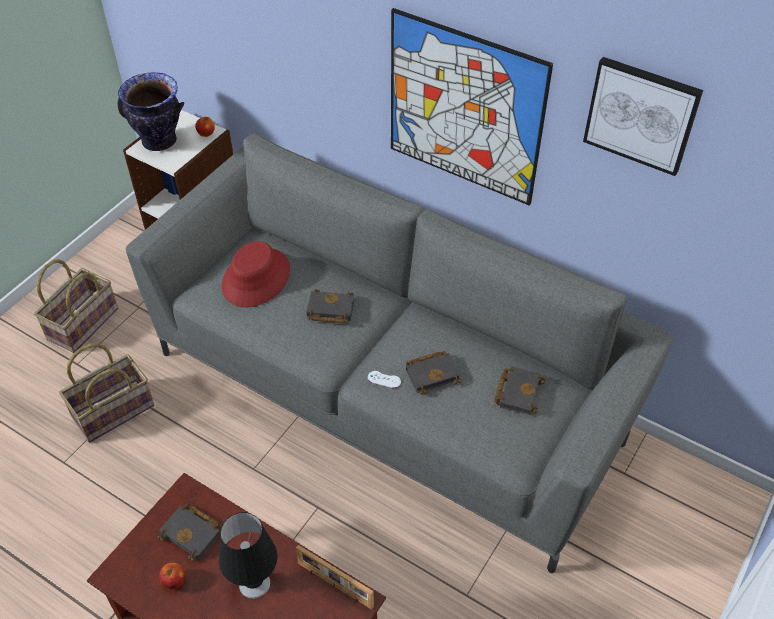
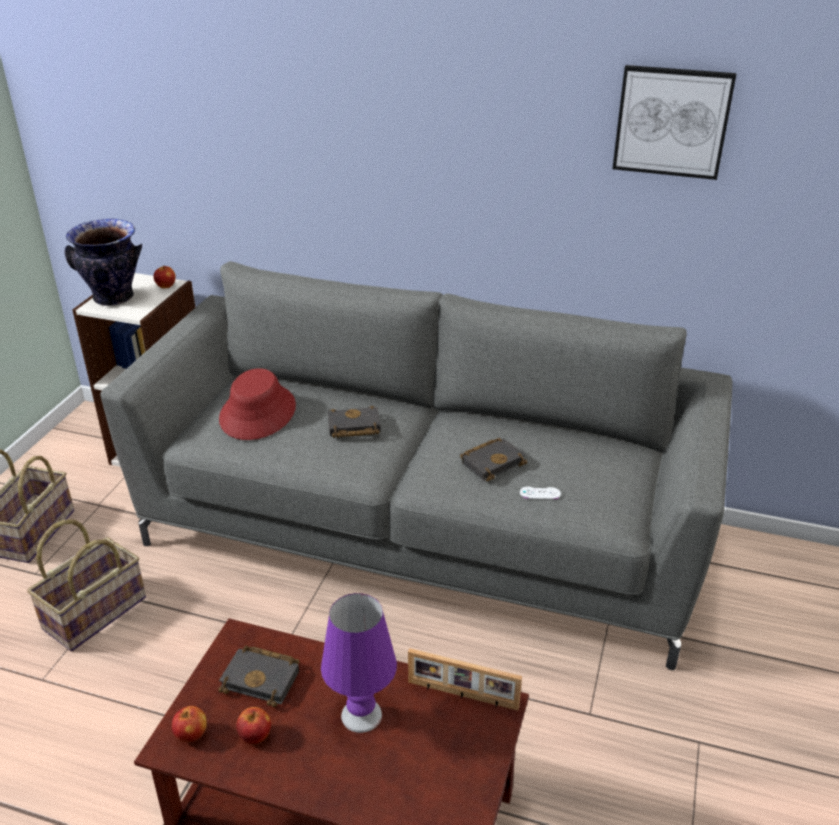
camera: 15 degrees left, 15 degrees down
black table lamp [219,512,278,599] -> purple table lamp [321,593,397,733]
white game controller [368,371,401,388] -> white game controller moved to [520,487,561,499]
picture [391,8,553,206] -> none
black book [494,366,545,415] -> none
none -> apple [172,706,207,742]

